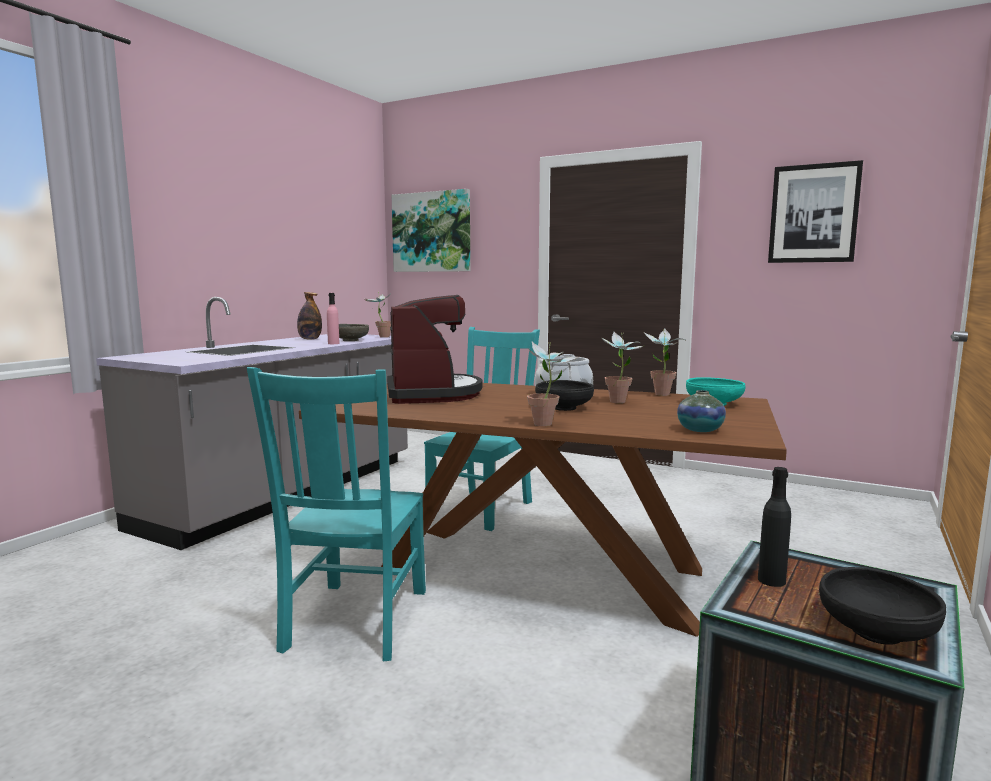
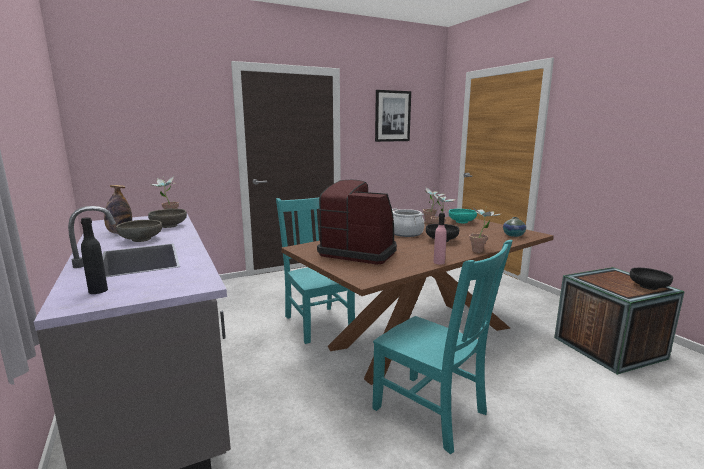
camera: 55 degrees left, 5 degrees up
pink bottle [327,293,340,344] -> pink bottle moved to [433,213,447,264]
picture [391,189,470,272] -> none
black bottle [758,467,791,587] -> black bottle moved to [81,217,108,294]
none -> grey bowl [116,220,162,242]

